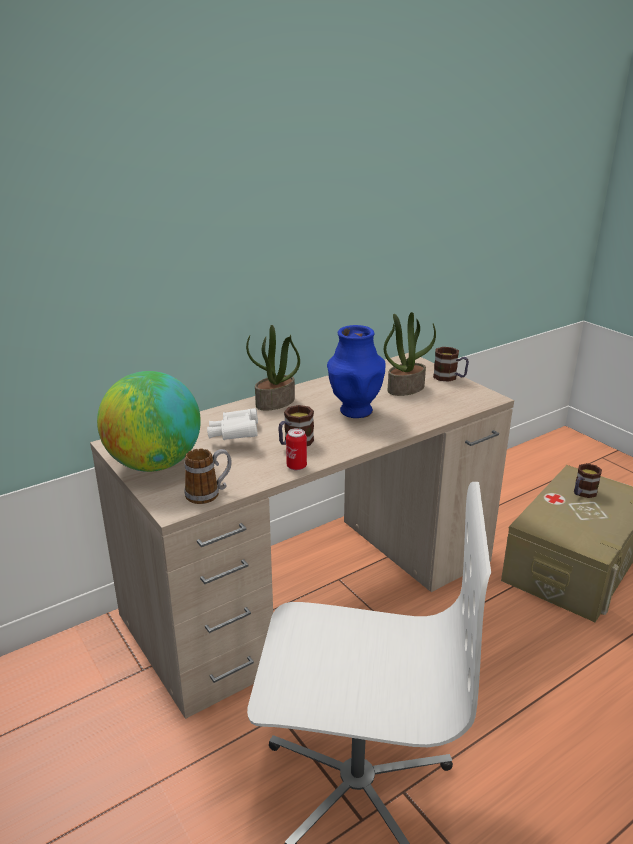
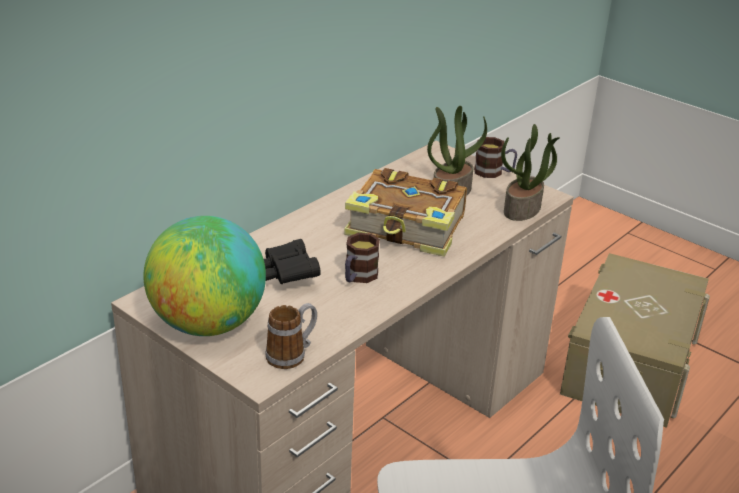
camera: 15 degrees left, 5 degrees up
white binoculars [207,408,258,440] -> black binoculars [264,239,321,284]
potted plant [246,325,300,411] -> potted plant moved to [501,124,560,221]
can [286,428,307,470] -> none
blue vase [327,325,386,418] -> book [344,168,467,257]
mug [574,463,602,498] -> none

